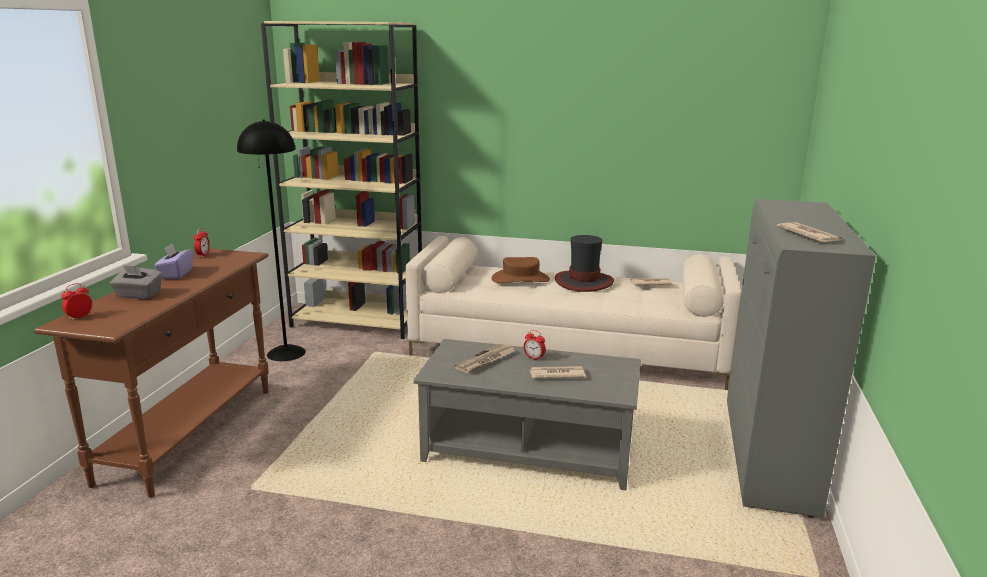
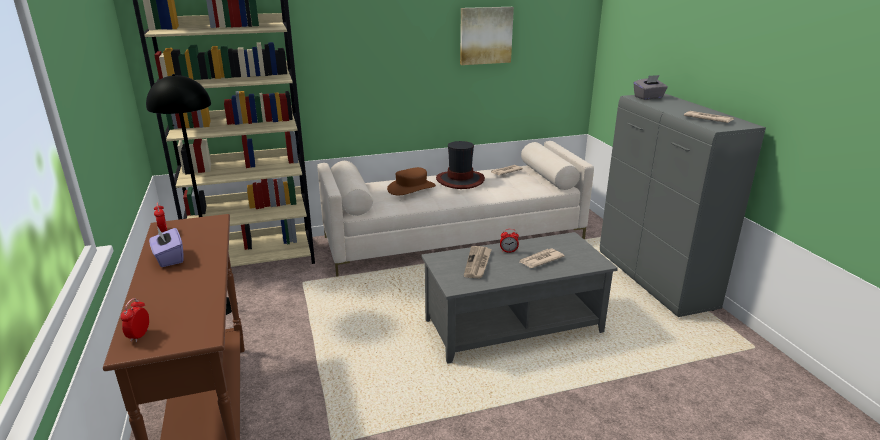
camera: 30 degrees left, 5 degrees up
grey tissue box [110,265,162,299] -> grey tissue box moved to [634,75,668,100]
none -> picture [460,7,514,65]

